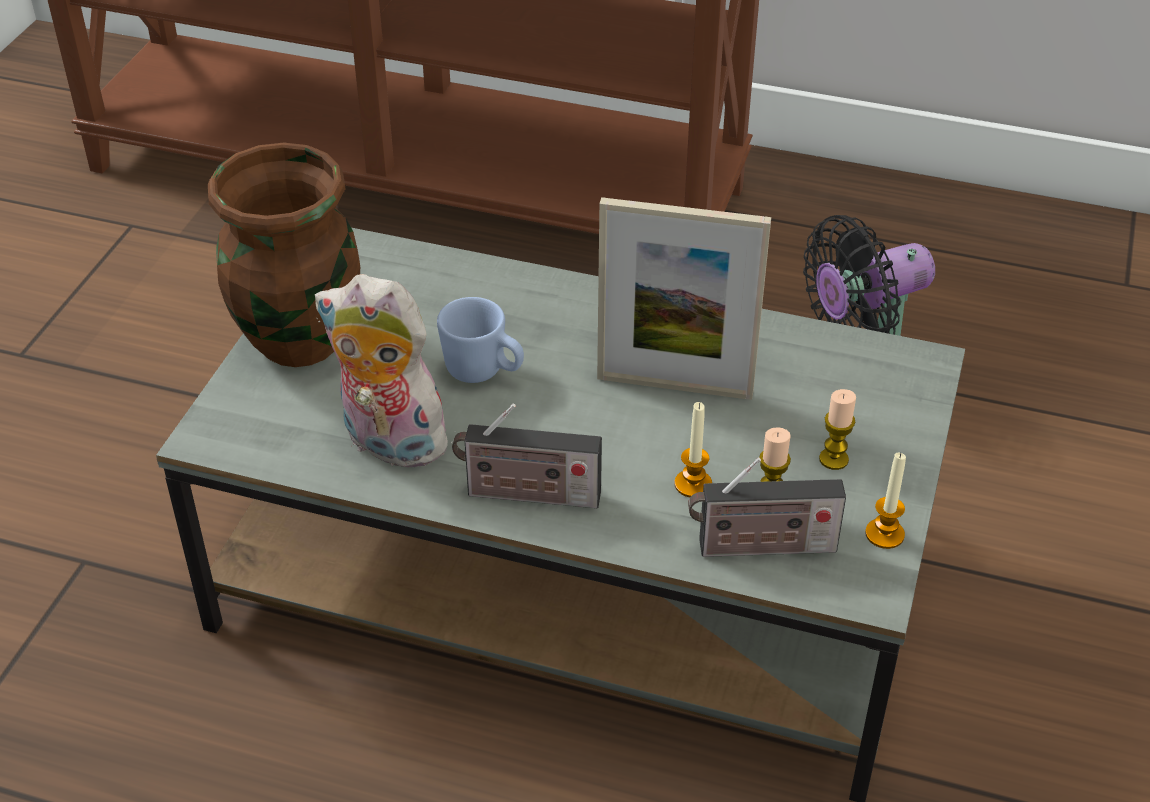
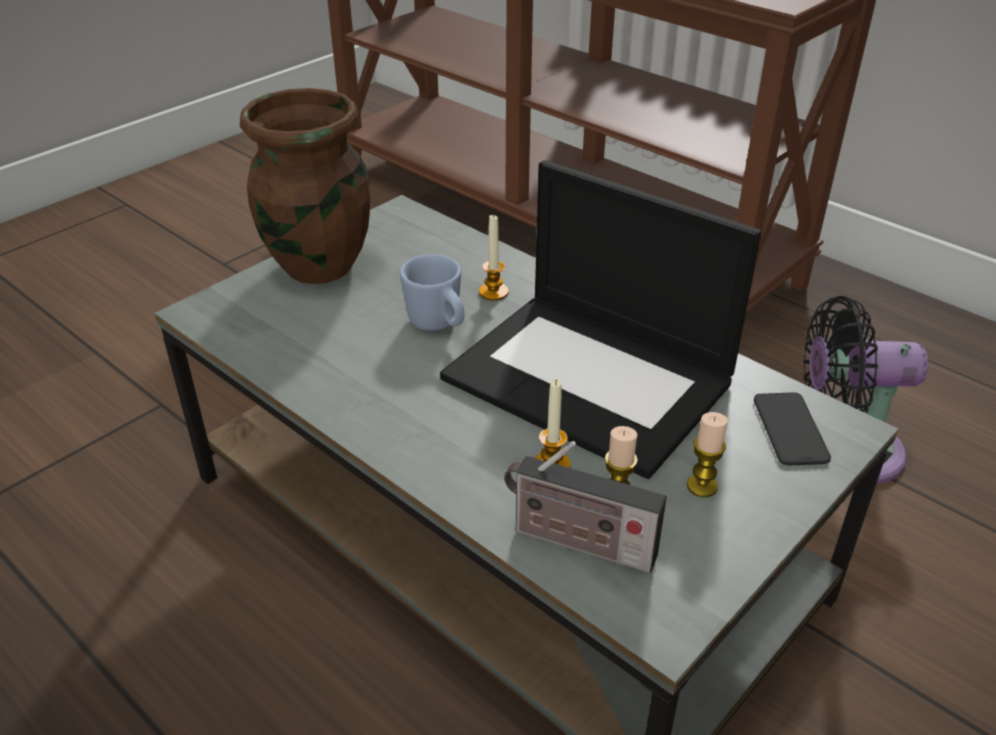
camera: 25 degrees right, 5 degrees down
plush toy [315,274,452,472] -> none
radio [452,404,602,508] -> none
picture frame [597,197,771,400] -> laptop [440,160,762,479]
candle [865,453,906,549] -> candle moved to [479,214,509,301]
none -> phone [754,392,831,466]

